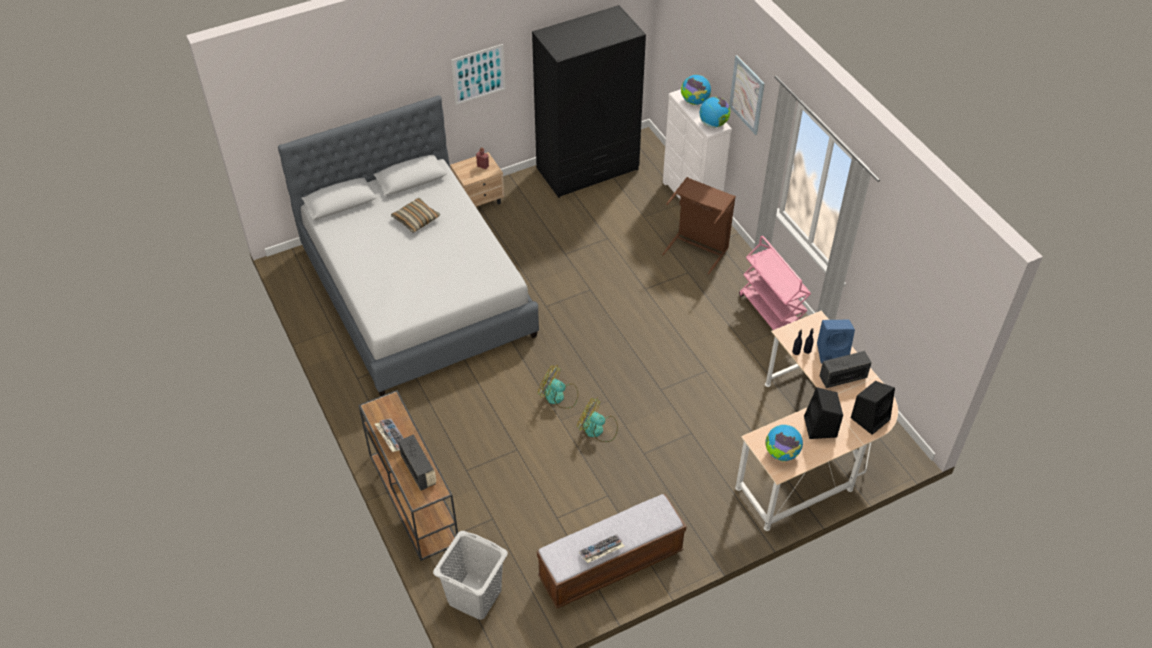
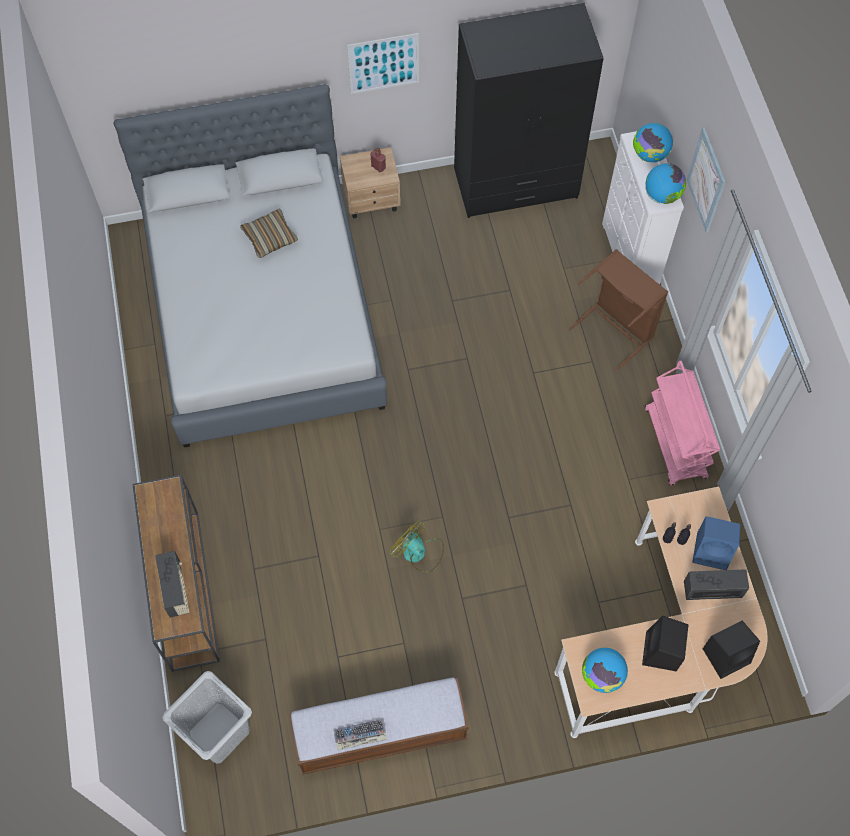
camera: 15 degrees right, 15 degrees up
keyboard [375,418,404,452] -> none
fan [538,365,578,408] -> none

